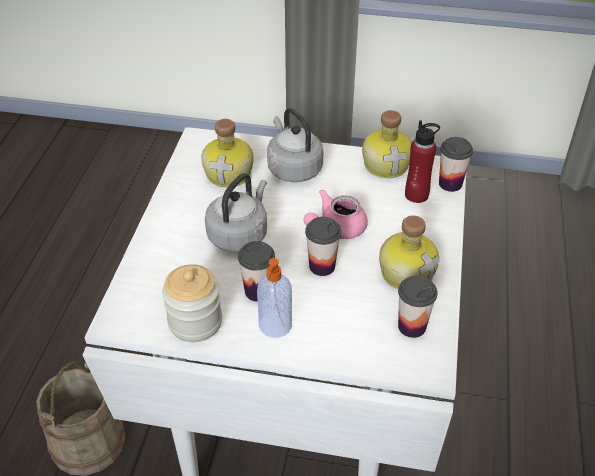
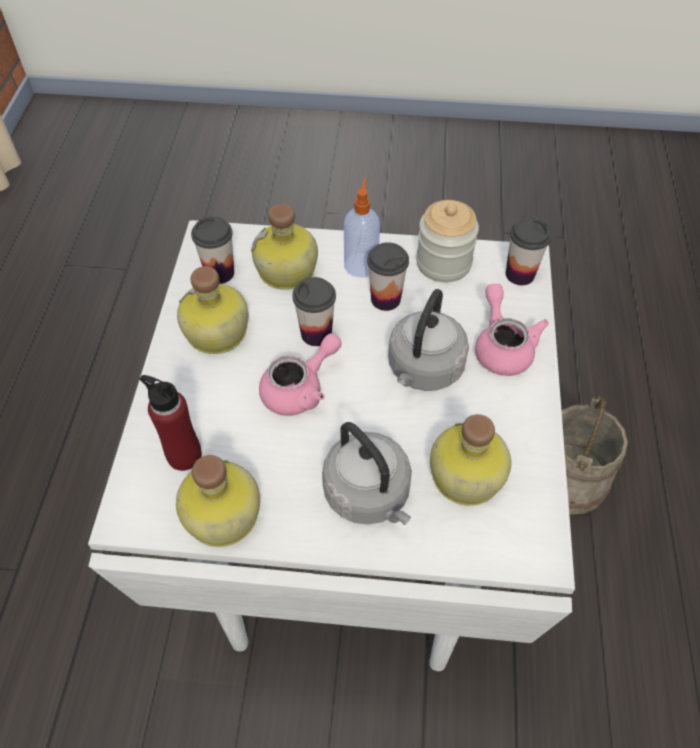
camera: 175 degrees right, 10 degrees up
cup [439,137,473,192] -> cup moved to [506,218,551,285]
none -> bottle [251,204,318,290]
none -> pink teapot [475,284,549,376]

